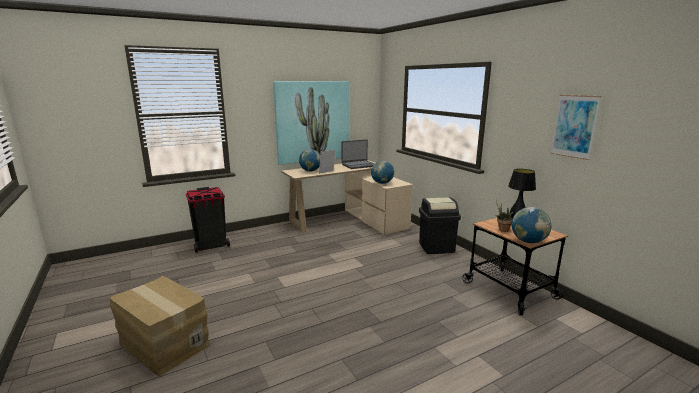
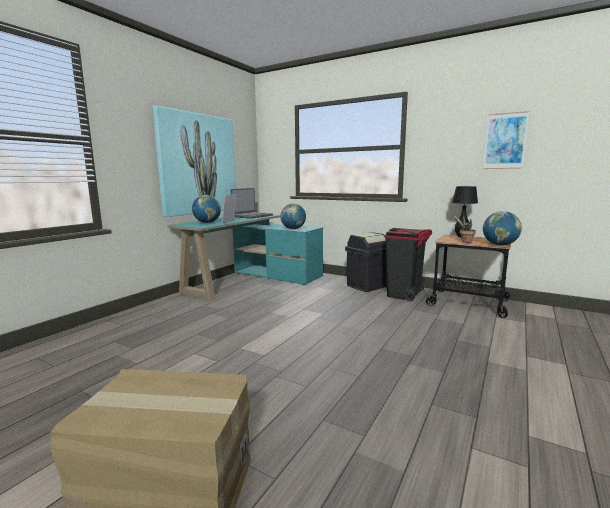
camera: 30 degrees left, 5 degrees down
black trash can [186,187,230,253] -> black trash can moved to [385,228,432,301]
beige desk [281,160,413,235] -> turquoise desk [167,215,323,300]

